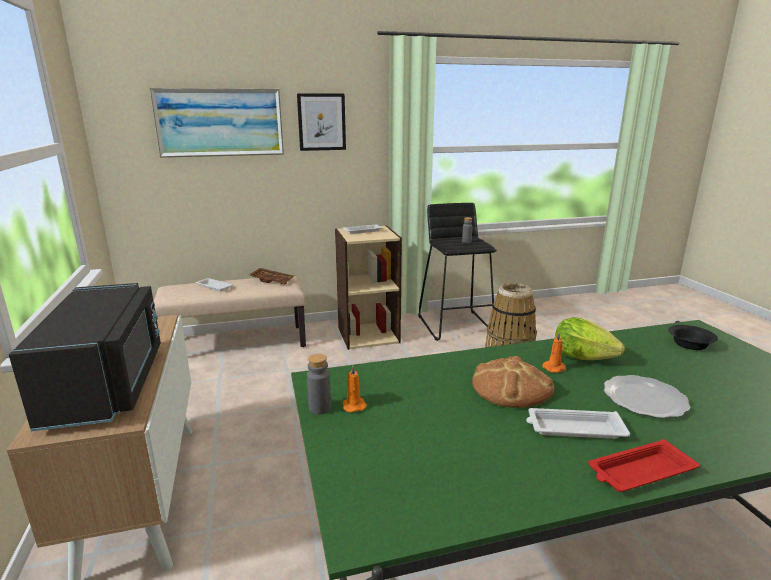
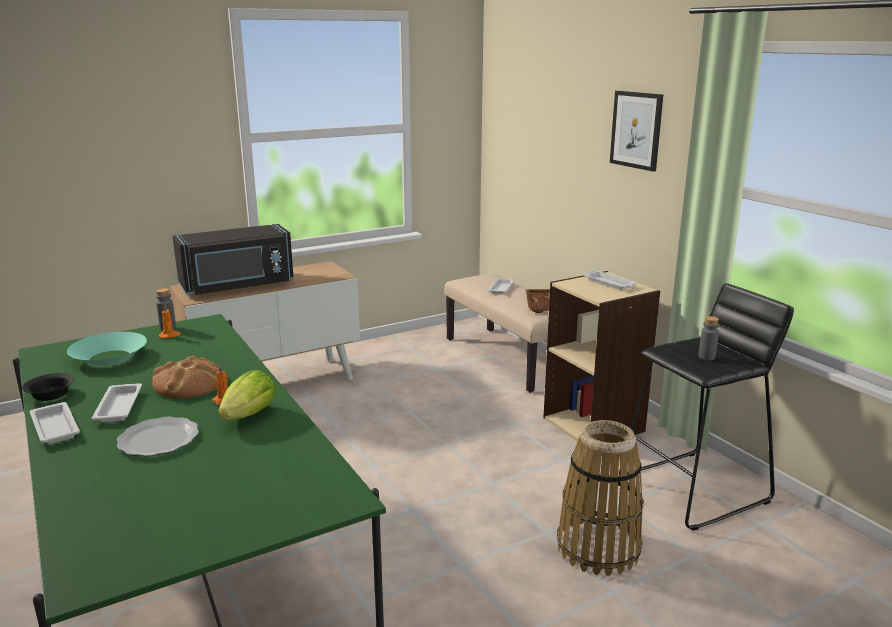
camera: 75 degrees right, 0 degrees up
picture [149,88,284,158] -> none
red tray [588,439,699,492] -> white tray [30,402,80,444]
black bowl [668,325,718,350] -> black bowl moved to [22,373,74,401]
none -> turquoise bowl [67,332,147,366]

